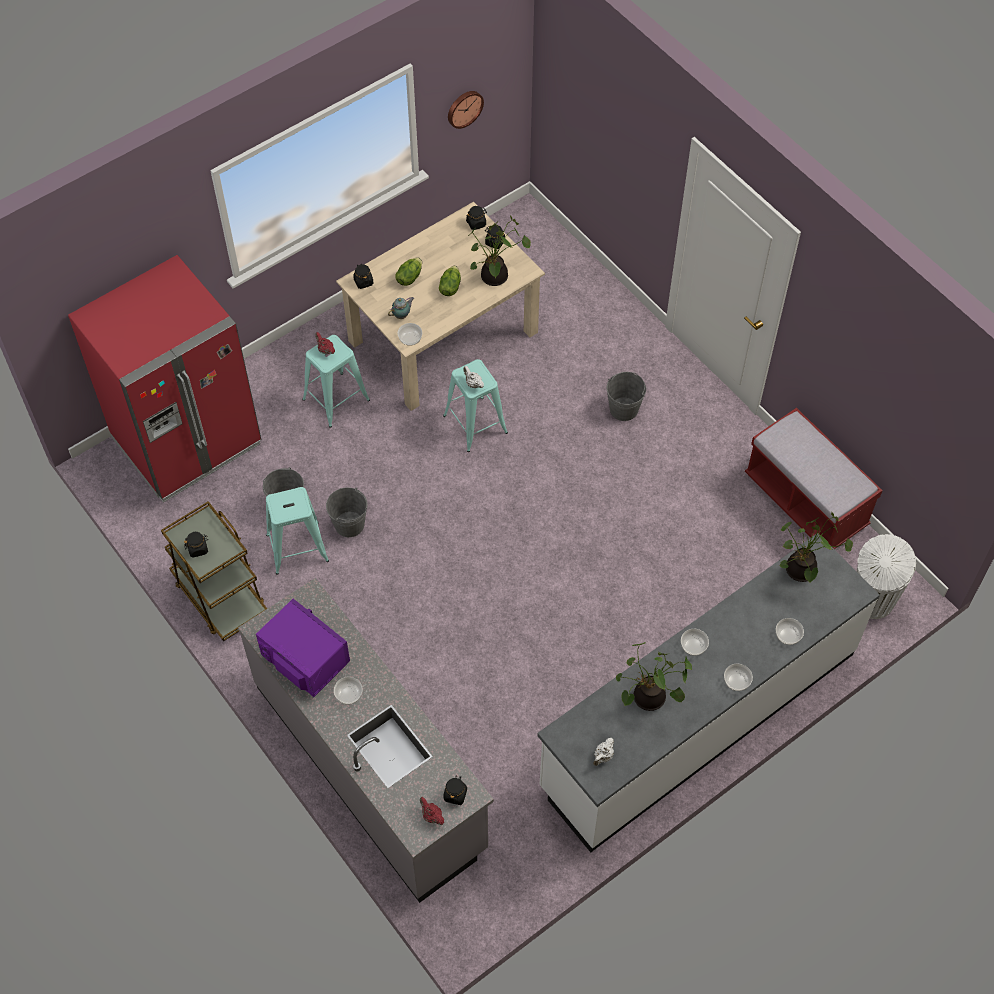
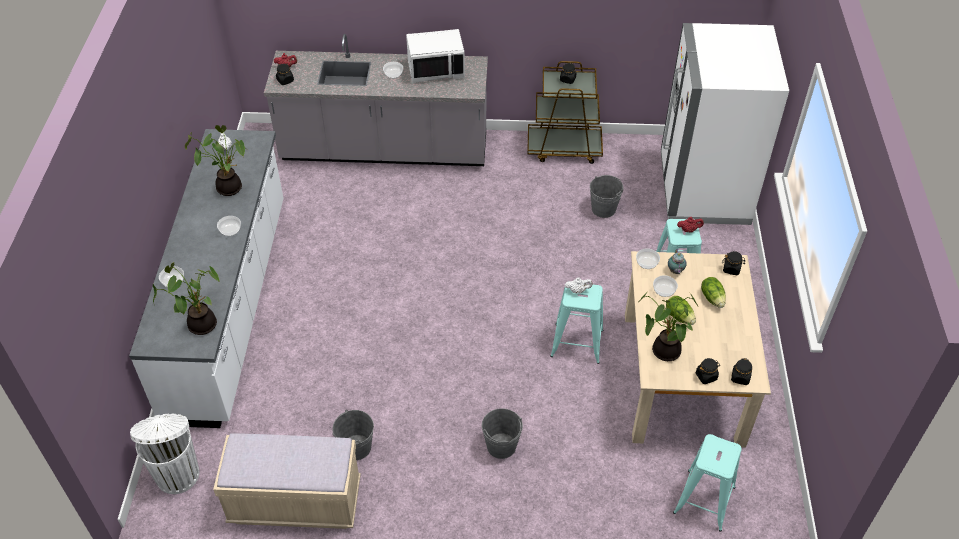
camera: 130 degrees right, 10 degrees down
red fridge [68,255,261,503] -> white fridge [661,23,789,225]
purple microwave [256,599,350,697] -> white microwave [406,29,465,83]
turquoise stool [266,487,329,575] -> turquoise stool moved to [673,434,742,532]
grey bucket [326,487,367,537] -> grey bucket moved to [333,410,374,460]
wall clock [448,91,484,129] -> none
bowl [724,664,753,691] -> bowl moved to [653,275,678,297]
red bench [745,408,883,549] -> beige bench [213,433,361,529]

